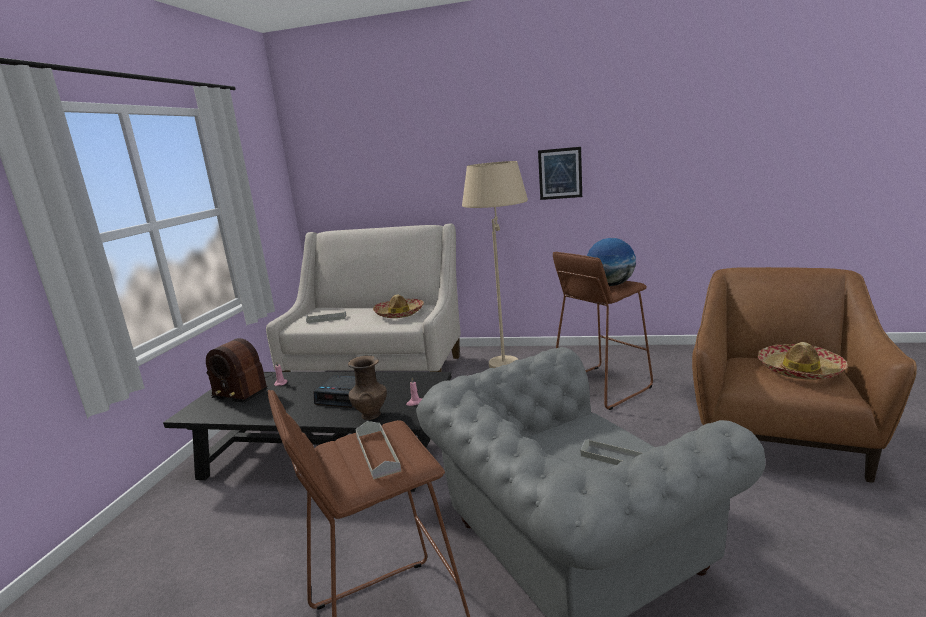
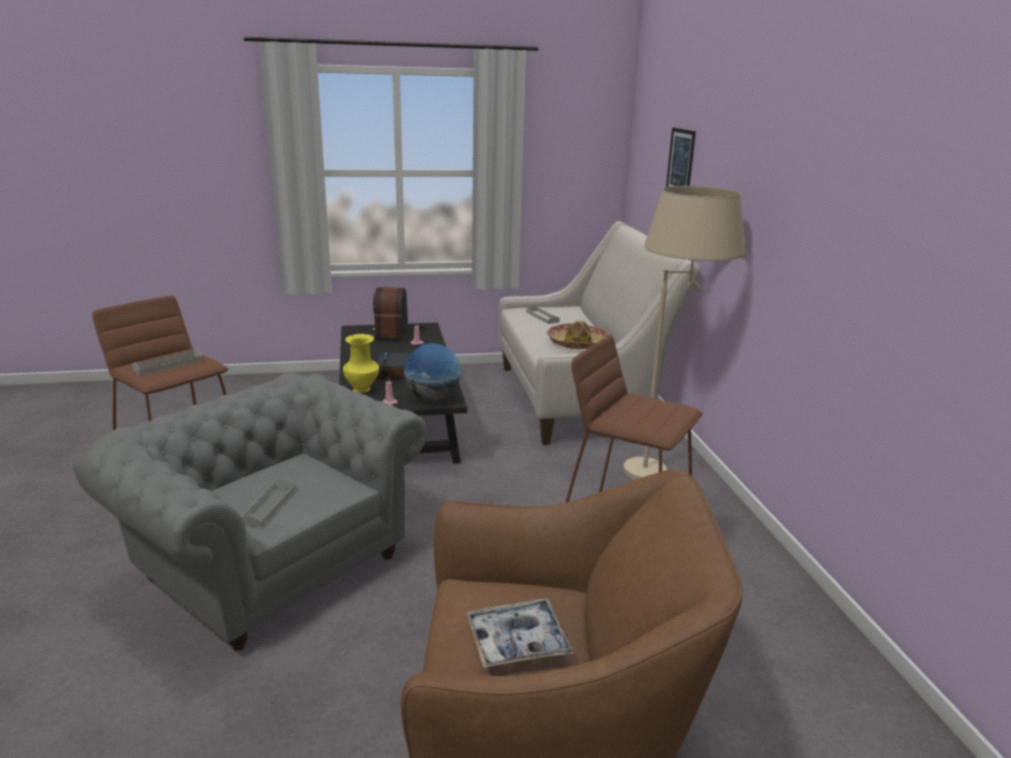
camera: 65 degrees right, 5 degrees up
brown vase [348,356,387,420] -> yellow vase [343,334,379,393]
picture [538,147,582,200] -> picture moved to [666,128,696,187]
globe [587,238,636,286] -> globe moved to [404,343,461,400]
hat [758,342,848,380] -> tray [467,599,573,668]

